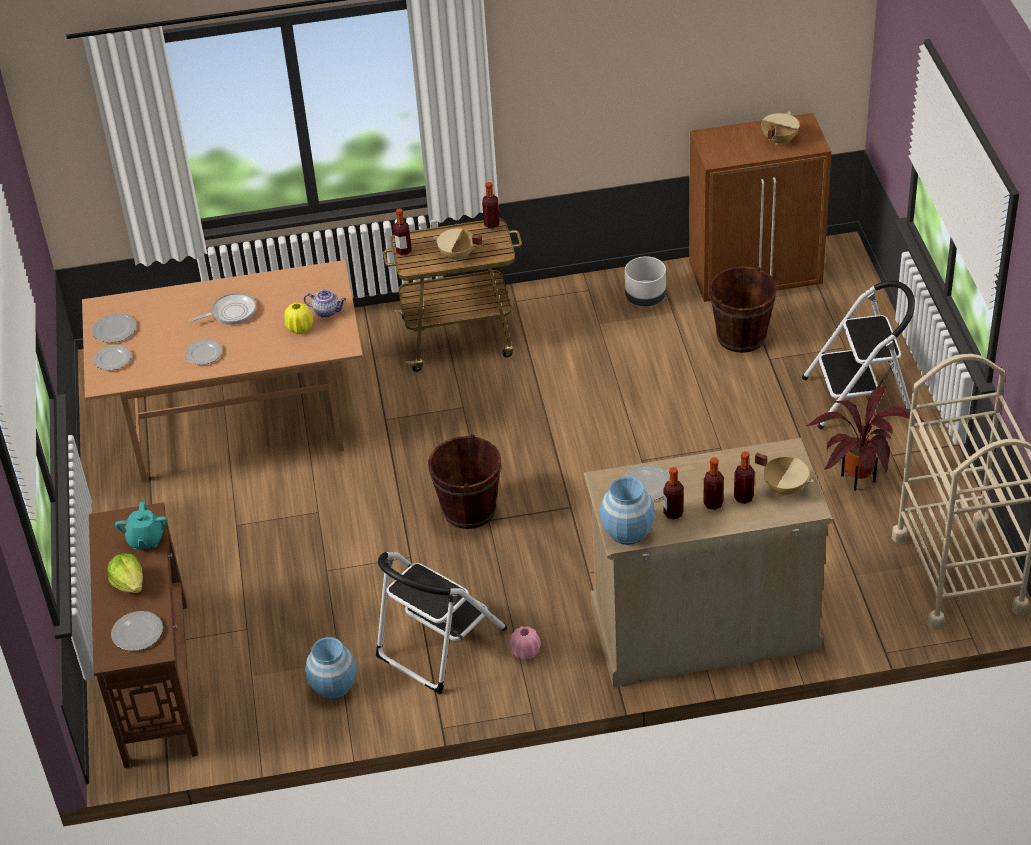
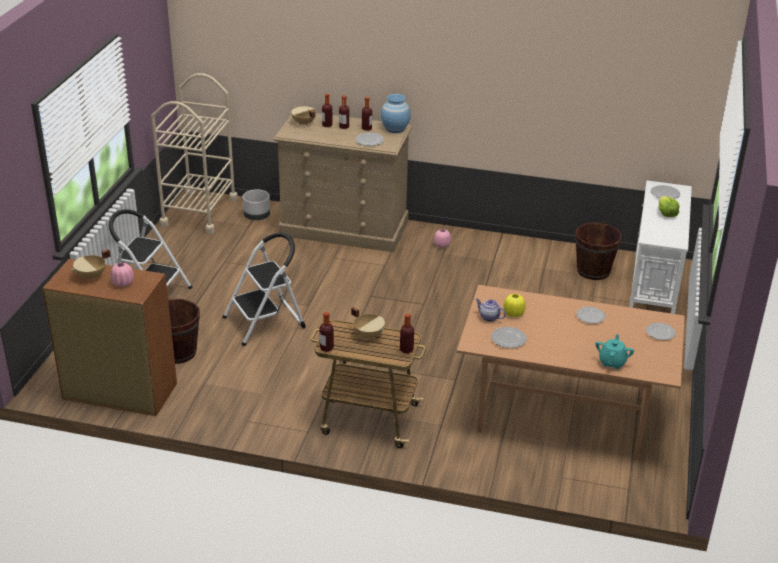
camera: 160 degrees left, 10 degrees down
brown console table [89,502,198,768] -> white console table [629,181,692,314]
plate [92,313,136,343] -> plate moved to [491,327,527,348]
turquoise teapot [115,502,168,549] -> turquoise teapot moved to [595,334,634,369]
frying pan [189,293,256,325] -> none
blue vase [305,637,357,699] -> none
step ladder [376,552,507,694] -> step ladder moved to [222,233,306,346]
brown bucket [428,434,501,529] -> brown bucket moved to [575,222,622,280]
grey planter [625,256,666,306] -> grey planter moved to [243,190,270,220]
potted plant [806,386,924,491] -> none
none -> pink vase [110,263,134,287]

